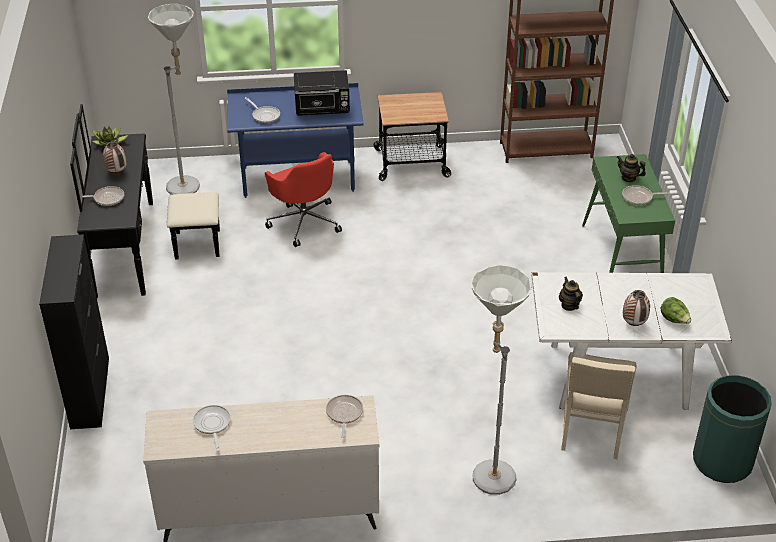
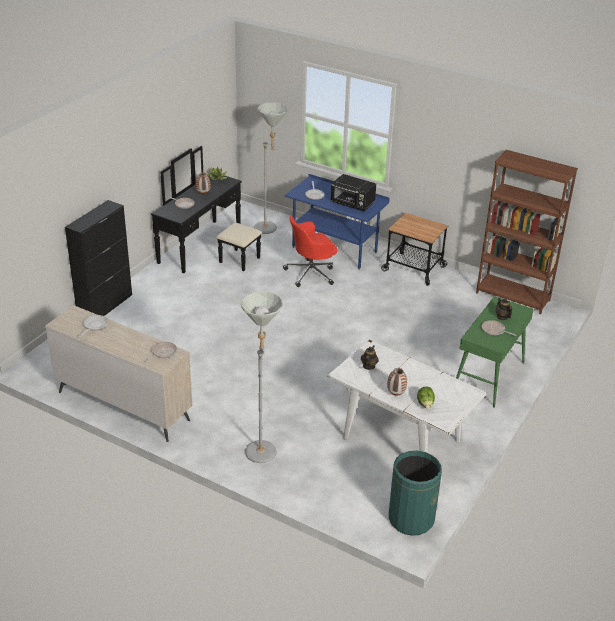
camera: 35 degrees right, 5 degrees down
red office chair [265,152,342,247] -> red office chair turned 60 degrees clockwise [283,216,338,287]
beige chair [561,352,637,459] -> none

